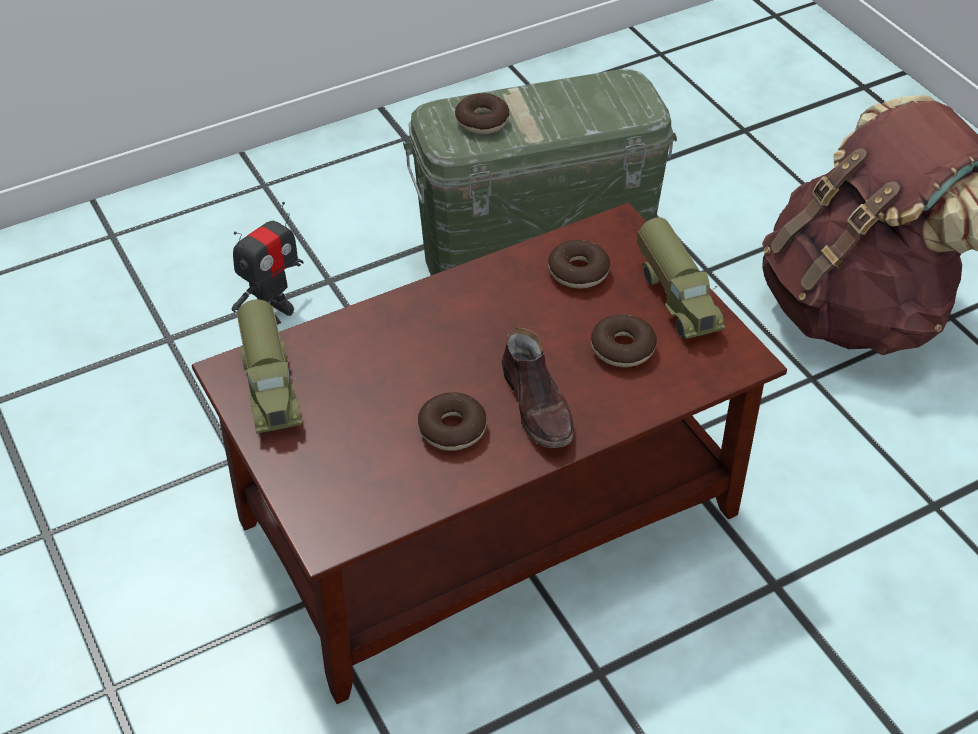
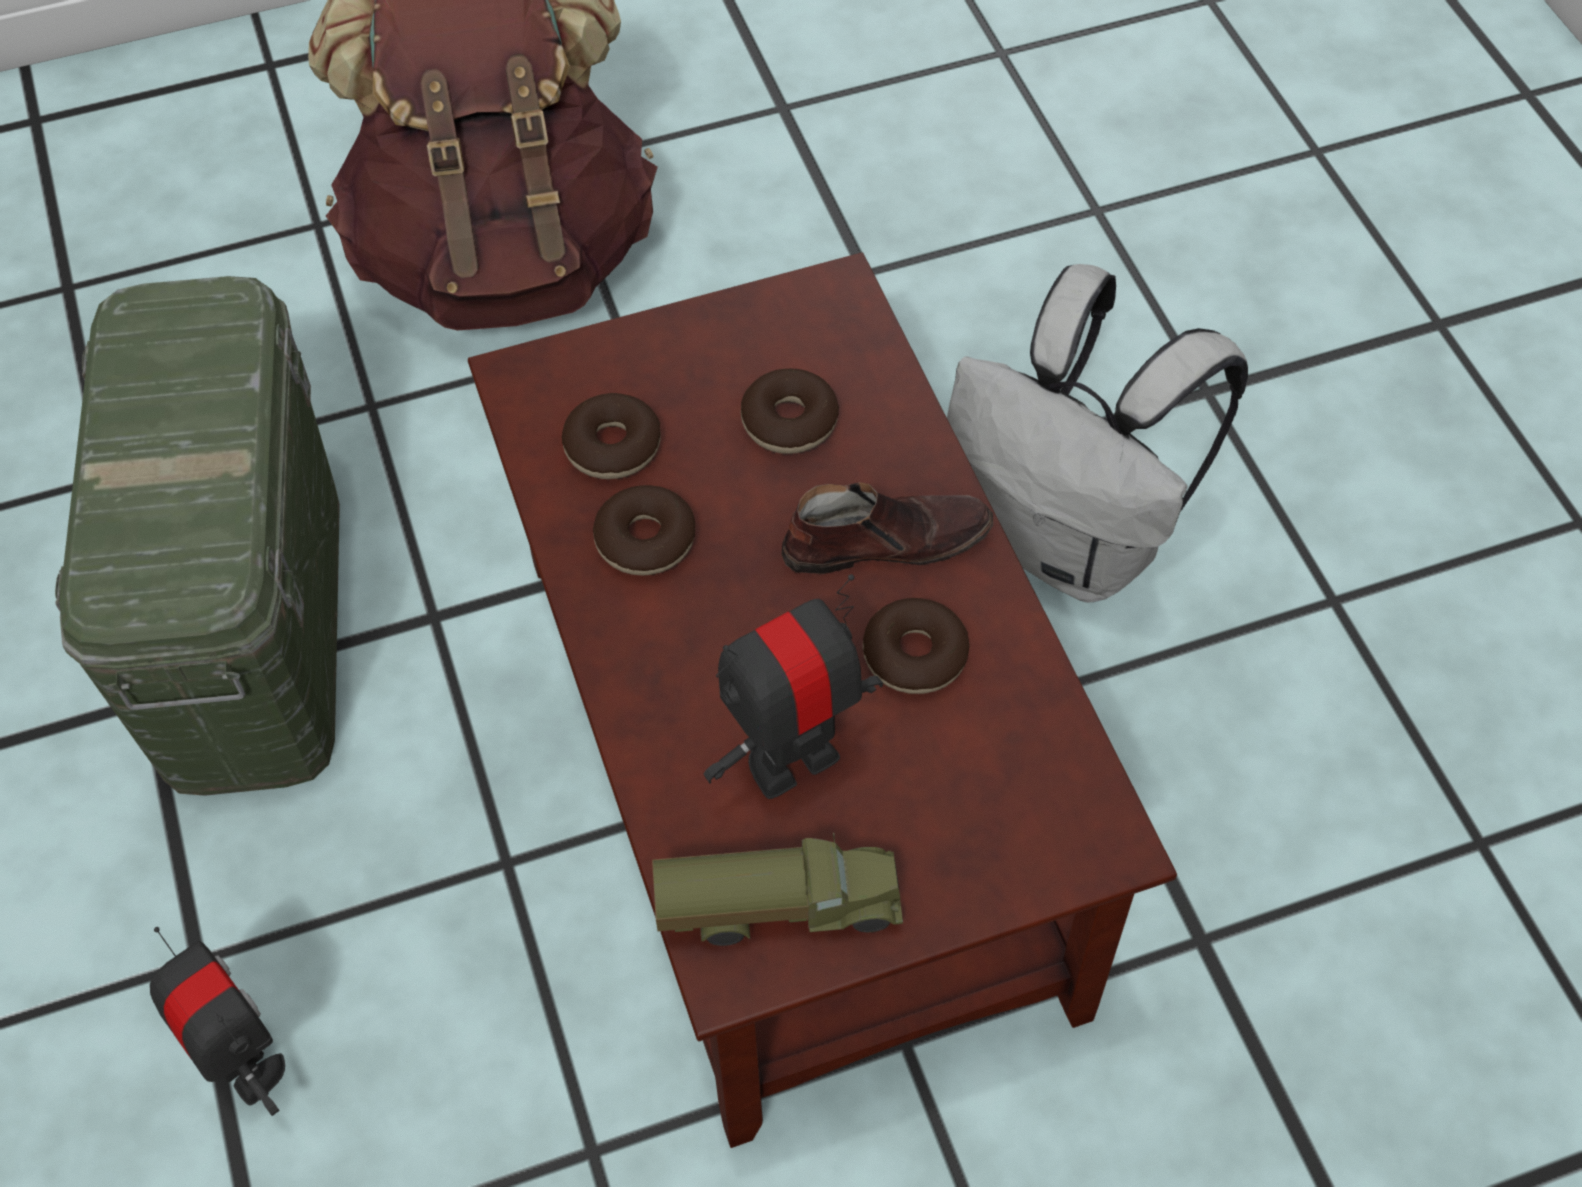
camera: 80 degrees left, 10 degrees up
donut [455,93,510,134] -> donut moved to [593,485,695,575]
toy truck [637,217,726,339] -> none
none -> toy robot [703,574,883,799]
none -> white backpack [947,264,1248,603]

